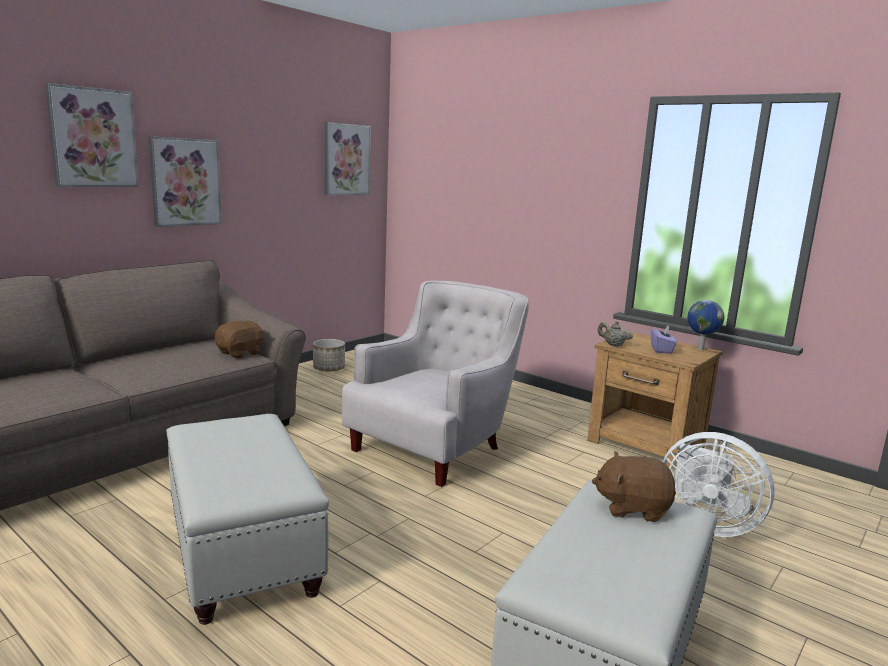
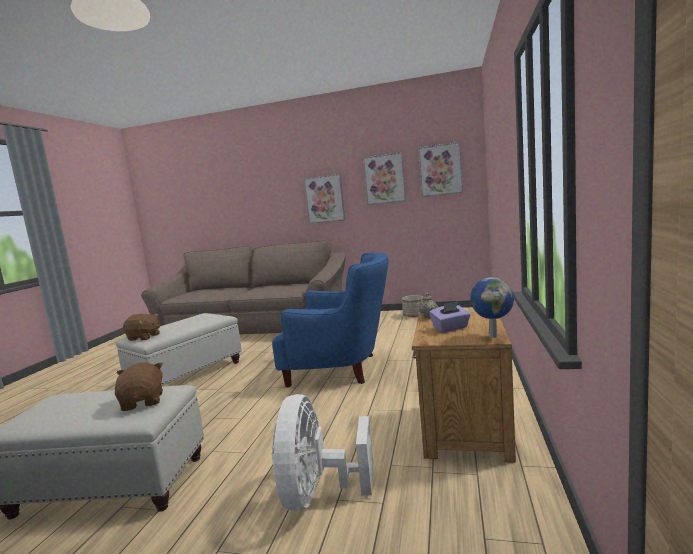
camera: 65 degrees right, 5 degrees down
picture [45,83,139,187] -> picture moved to [363,152,406,205]
brown plush toy [215,321,263,359] -> brown plush toy moved to [123,314,160,341]
white armchair [342,280,529,487] -> blue armchair [272,253,388,387]

